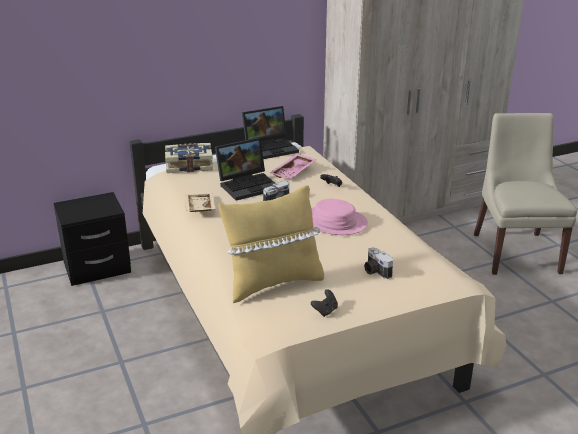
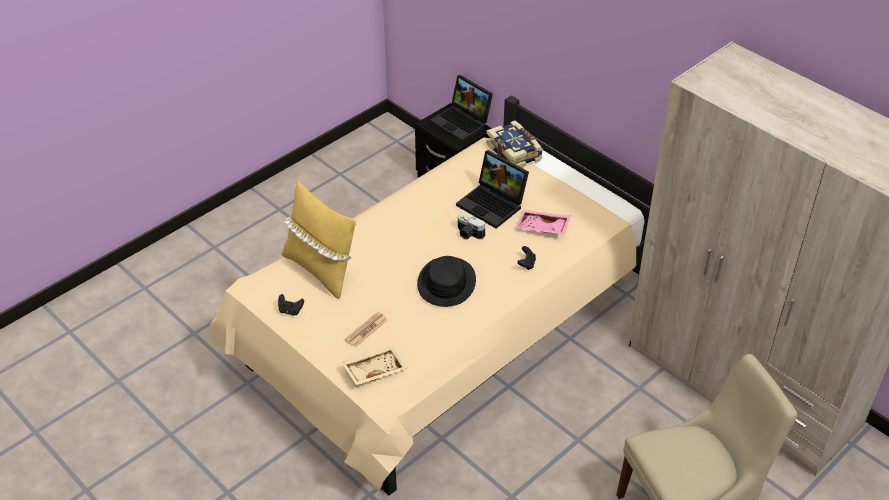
camera: 70 degrees right, 15 degrees up
beige tray [185,193,216,212] -> beige tray moved to [341,346,407,385]
laptop [242,106,299,159] -> laptop moved to [430,75,493,142]
pink hat [312,199,368,235] -> black hat [417,256,476,307]
camera [364,247,393,279] -> newspaper [344,312,387,347]

